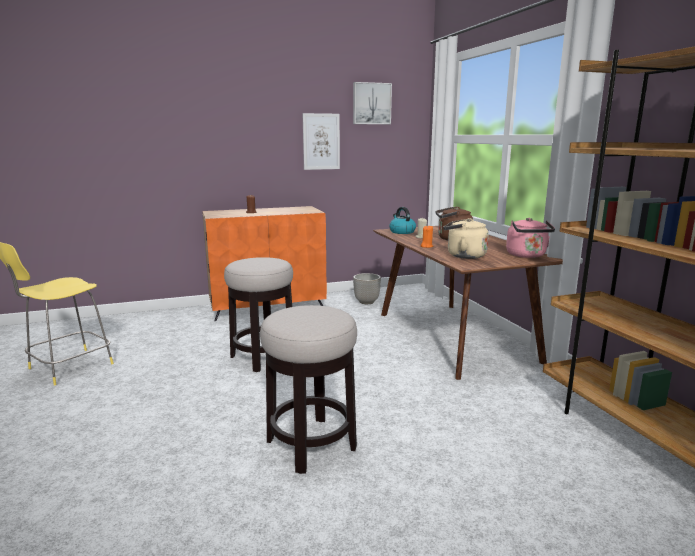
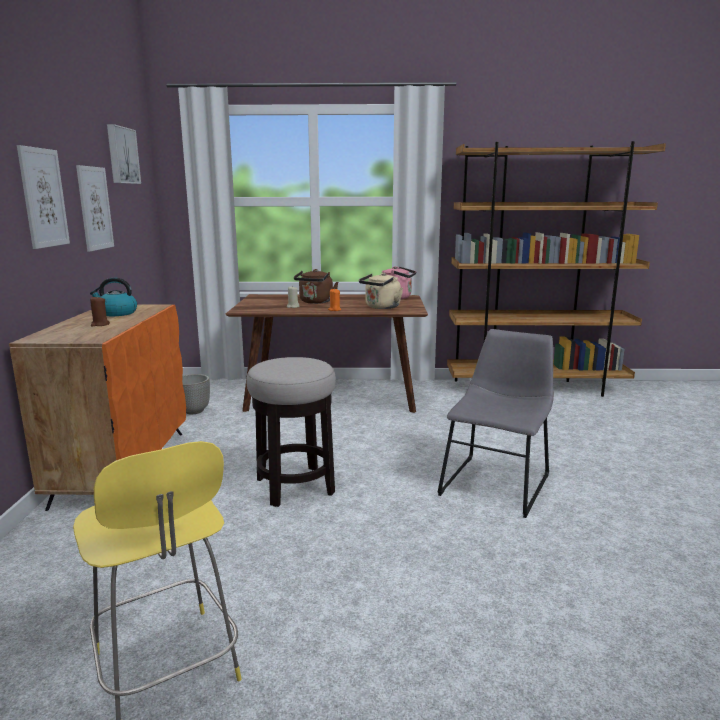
camera: 70 degrees left, 0 degrees up
stool [260,305,357,474] -> grey chair [437,329,554,518]
kettle [389,207,416,234] -> kettle moved to [90,278,137,316]
none -> picture [17,145,70,249]

